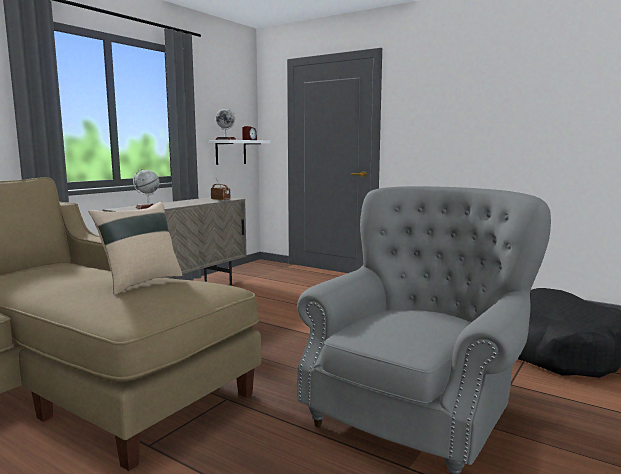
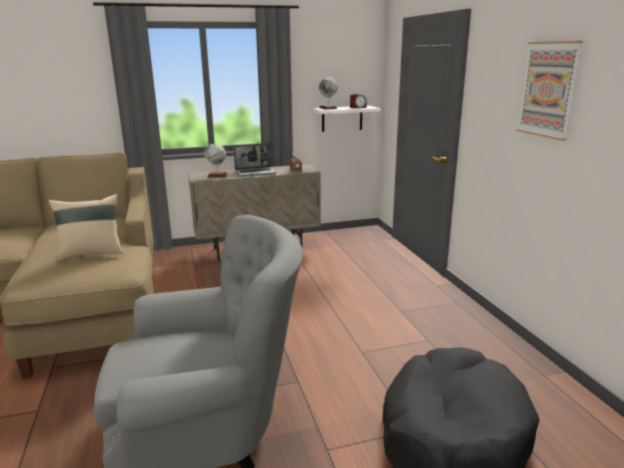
camera: 40 degrees right, 10 degrees up
none -> laptop [233,143,277,176]
none -> picture [516,41,583,141]

